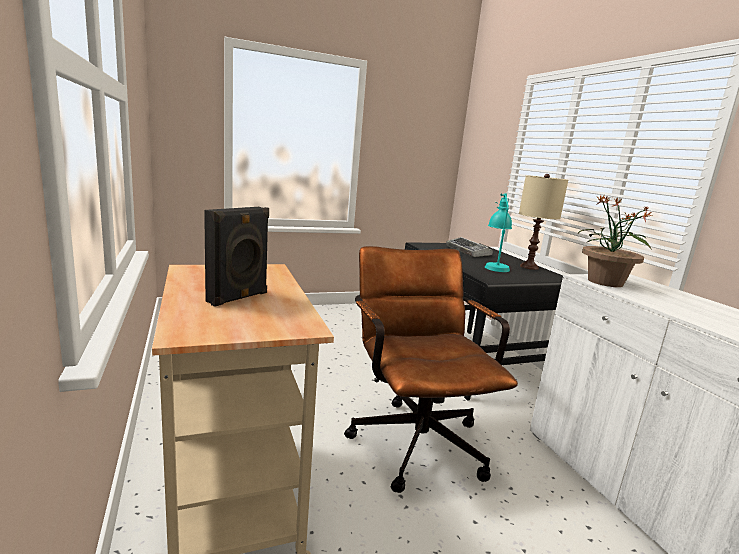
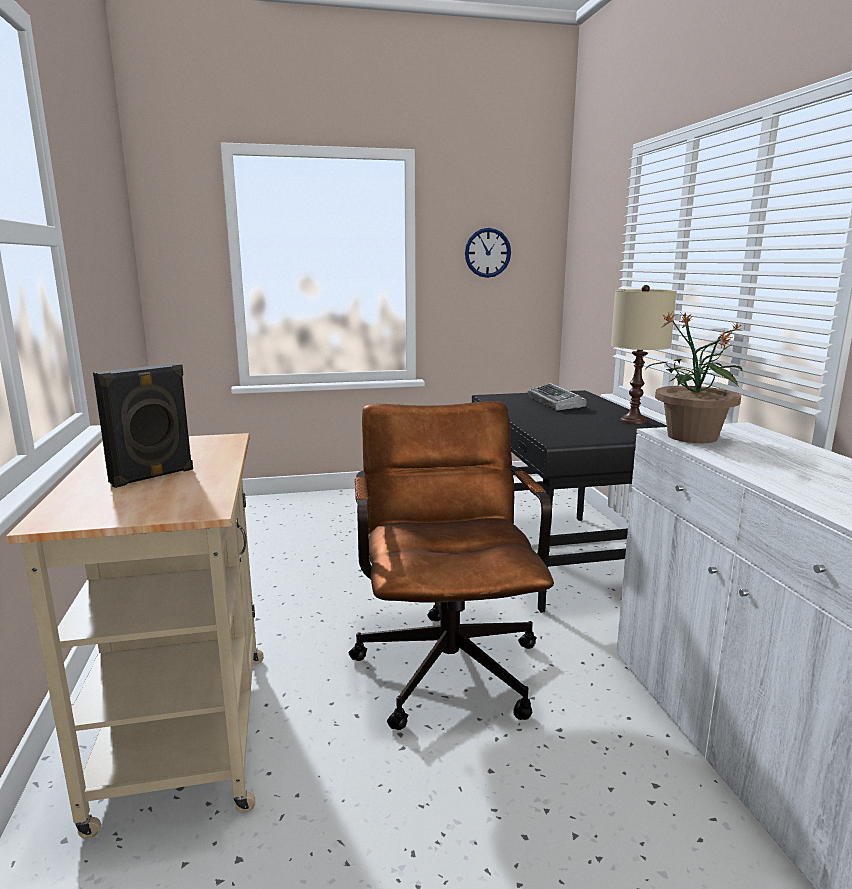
camera: 10 degrees right, 0 degrees up
turquoise table lamp [485,193,512,272] -> none
none -> wall clock [465,228,511,278]

